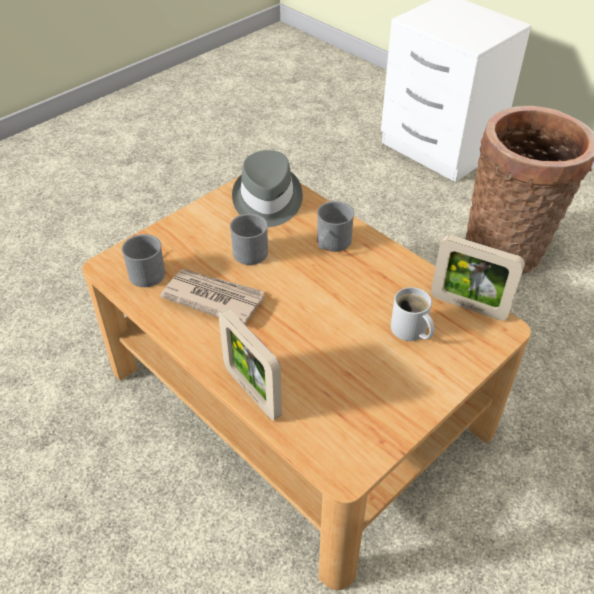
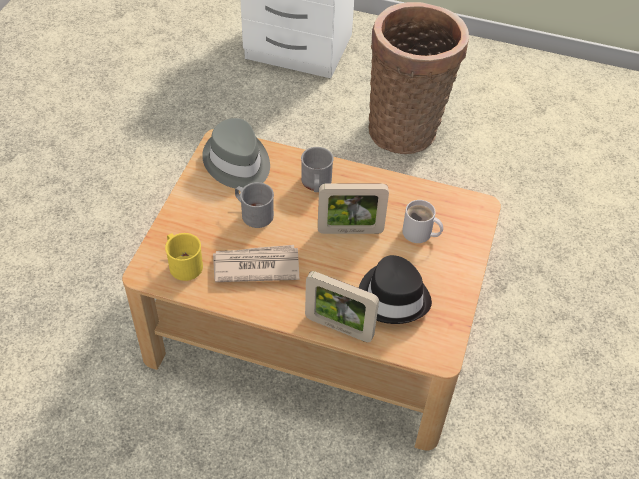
camera: 30 degrees left, 5 degrees up
grey mug [122,234,165,287] -> yellow mug [165,233,203,281]
picture frame [431,235,525,320] -> picture frame moved to [318,183,389,234]
none -> black hat [359,255,432,324]

